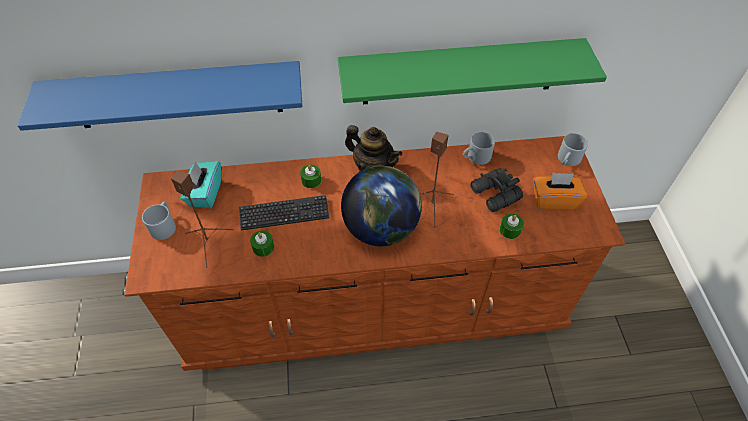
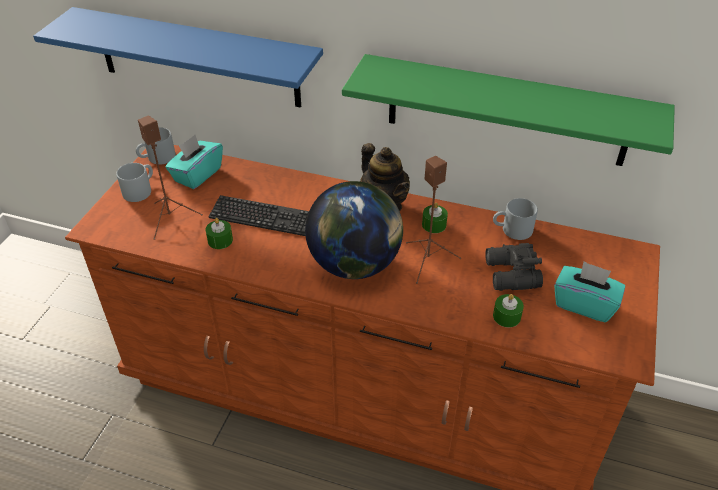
camera: 25 degrees right, 10 degrees down
green candle [300,165,321,188] -> green candle moved to [422,203,448,233]
orange tissue box [533,172,587,210] -> turquoise tissue box [554,261,625,322]
grey mug [558,133,588,166] -> grey mug moved to [136,127,176,165]

